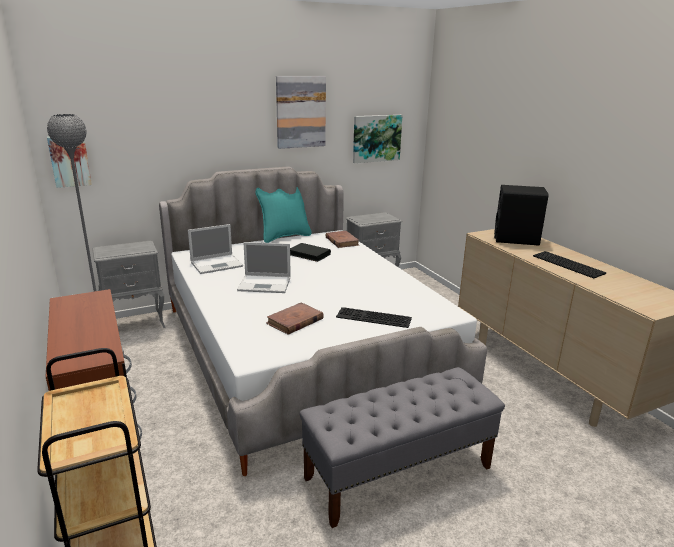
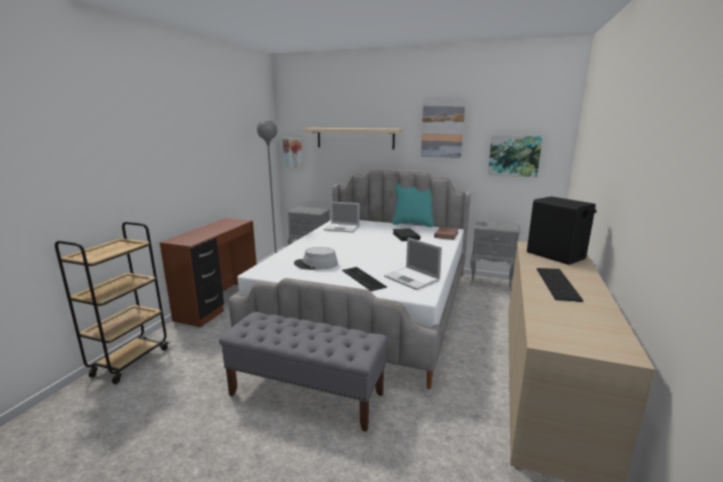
camera: 45 degrees right, 5 degrees down
laptop [237,242,291,293] -> laptop moved to [384,237,442,290]
brown book [266,302,324,335] -> grey hat [294,247,338,270]
none -> beige shelf [304,128,402,150]

